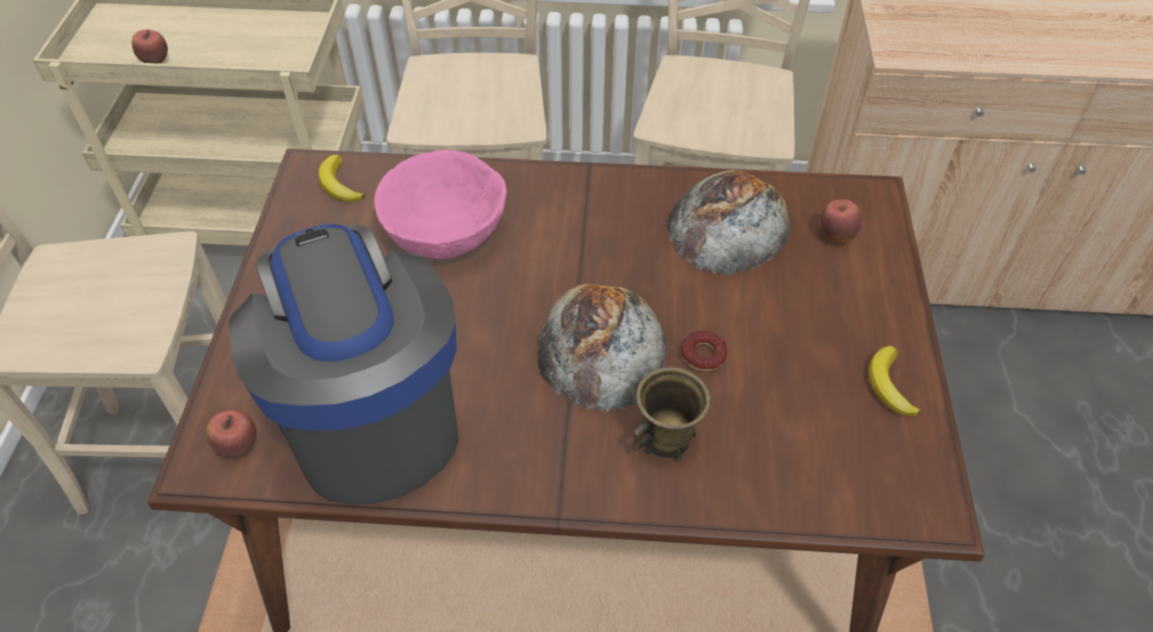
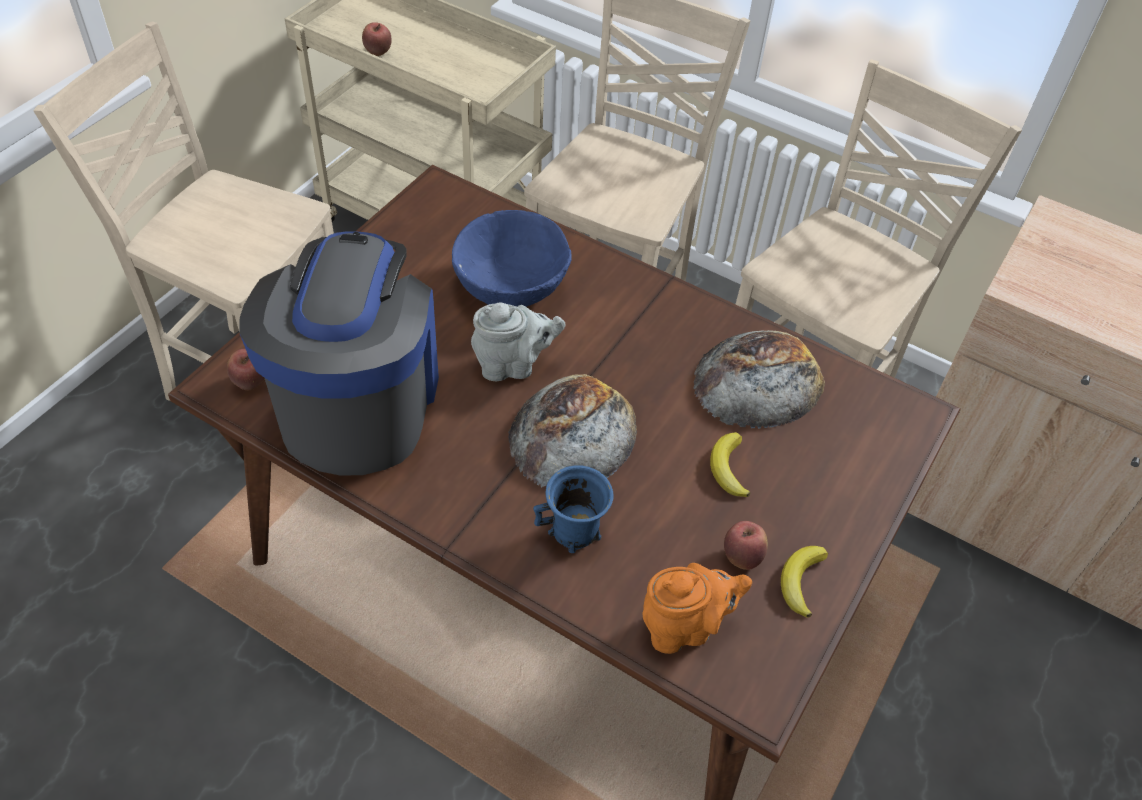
camera: 25 degrees right, 0 degrees up
banana [318,154,365,202] -> banana moved to [710,432,751,497]
pink bowl [374,150,507,259] -> blue bowl [452,210,572,307]
brown mug [633,367,710,461] -> blue mug [533,465,614,553]
donut [681,331,728,371] -> none
apple [821,200,862,243] -> apple moved to [724,521,768,570]
none -> grey teapot [471,302,565,381]
none -> orange teapot [642,563,752,654]

